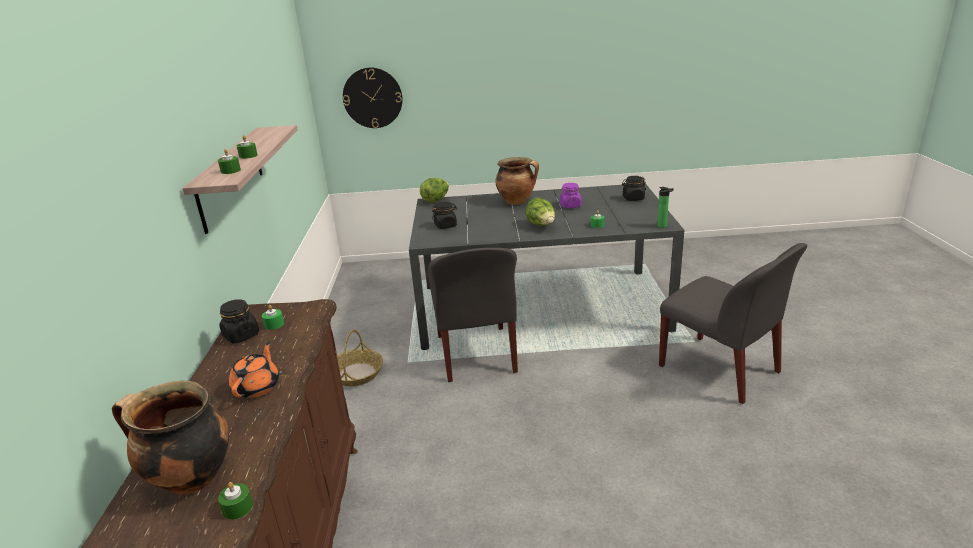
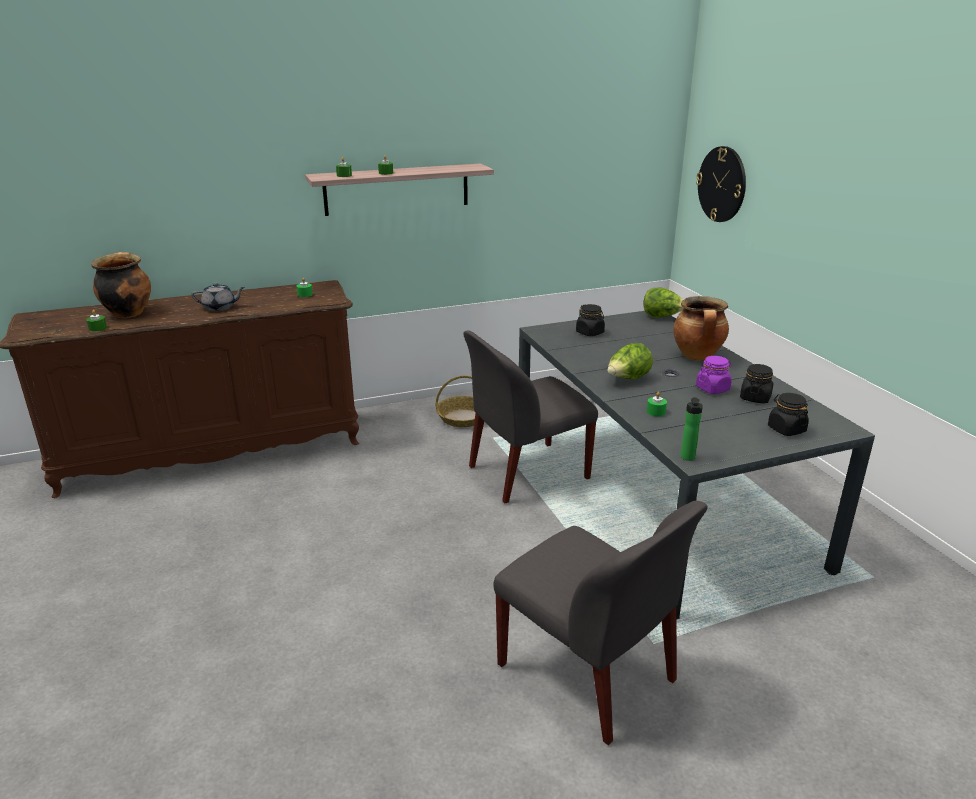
camera: 70 degrees right, 0 degrees up
black jar [219,299,259,343] -> black jar moved to [740,364,773,404]
orange teapot [229,342,279,398] -> grey teapot [191,283,245,311]
grey chair [659,243,807,404] -> grey chair turned 75 degrees counterclockwise [493,501,707,745]

